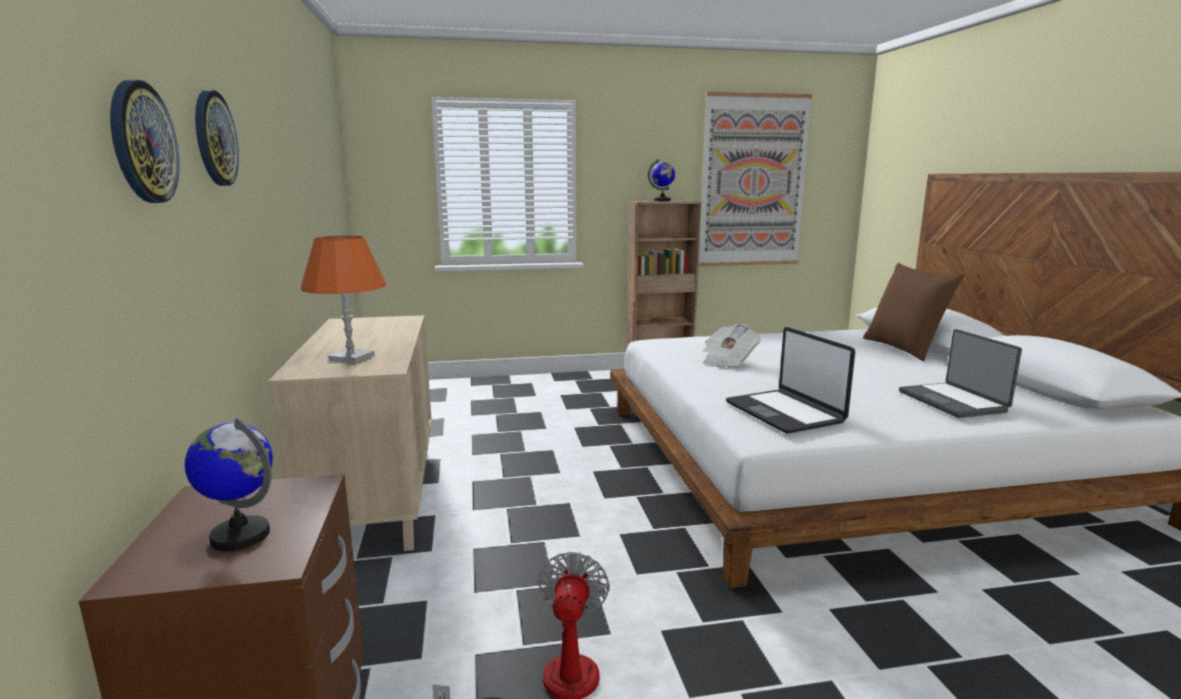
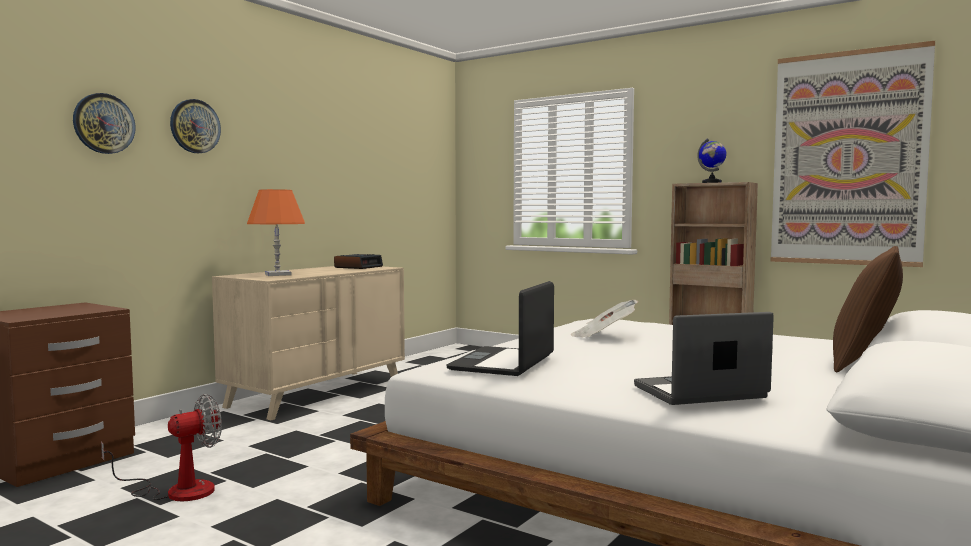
camera: 45 degrees right, 10 degrees down
globe [185,418,273,551] -> none
laptop [899,329,1022,418] -> laptop turned 45 degrees clockwise [634,312,774,405]
none -> alarm clock [334,254,383,269]

